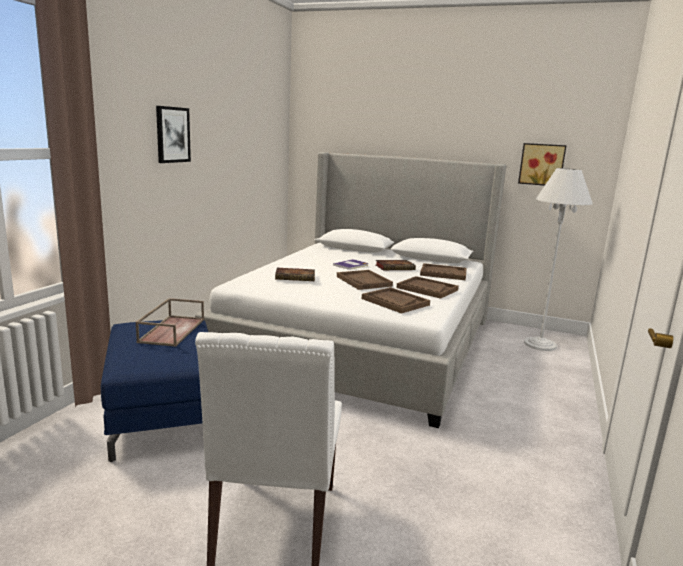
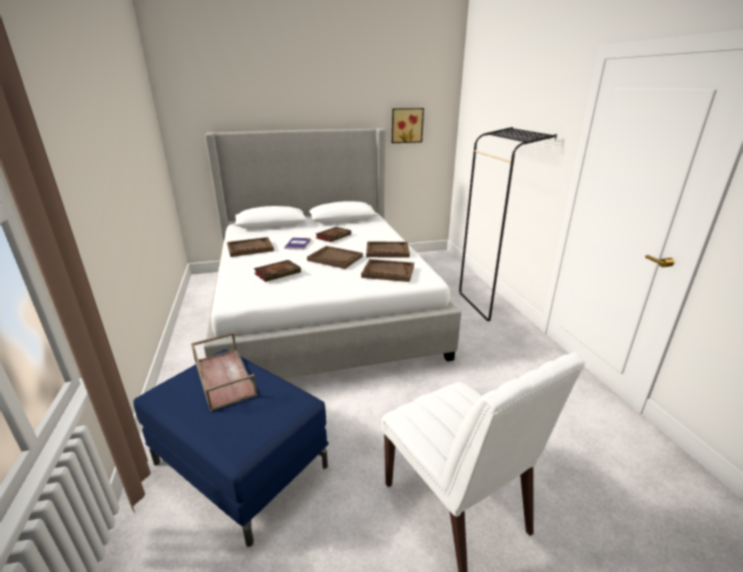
camera: 35 degrees left, 10 degrees up
picture [156,106,191,163] -> none
brown tray [420,263,467,280] -> brown tray moved to [227,237,274,257]
white floor lamp [524,168,593,351] -> none
none -> black clothes rack [459,127,557,321]

